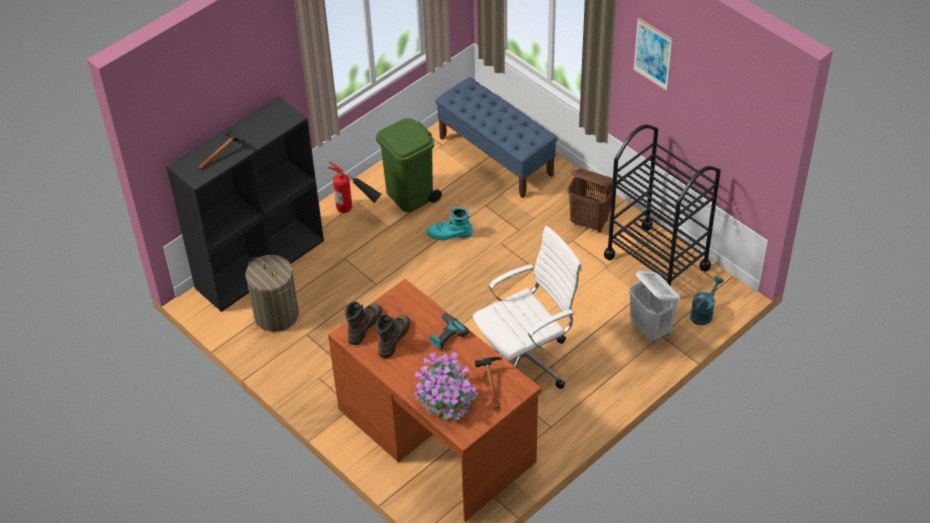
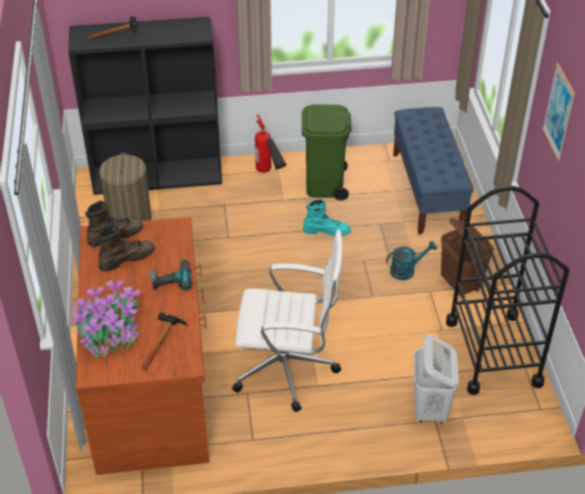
camera: 35 degrees right, 5 degrees down
turquoise boot [426,207,473,241] -> turquoise boot turned 150 degrees clockwise [303,199,351,236]
turquoise watering can [690,276,724,325] -> turquoise watering can moved to [386,241,437,280]

